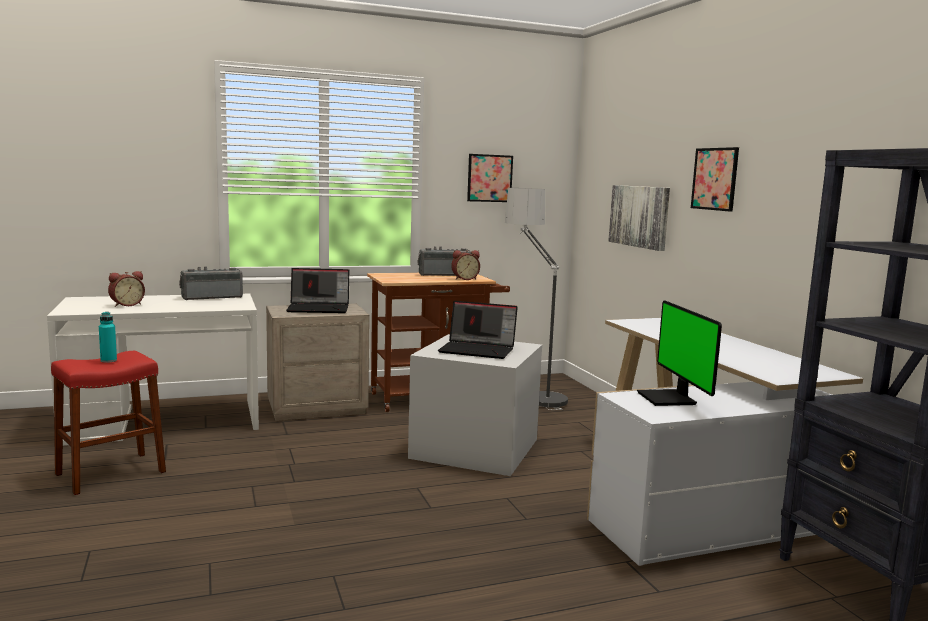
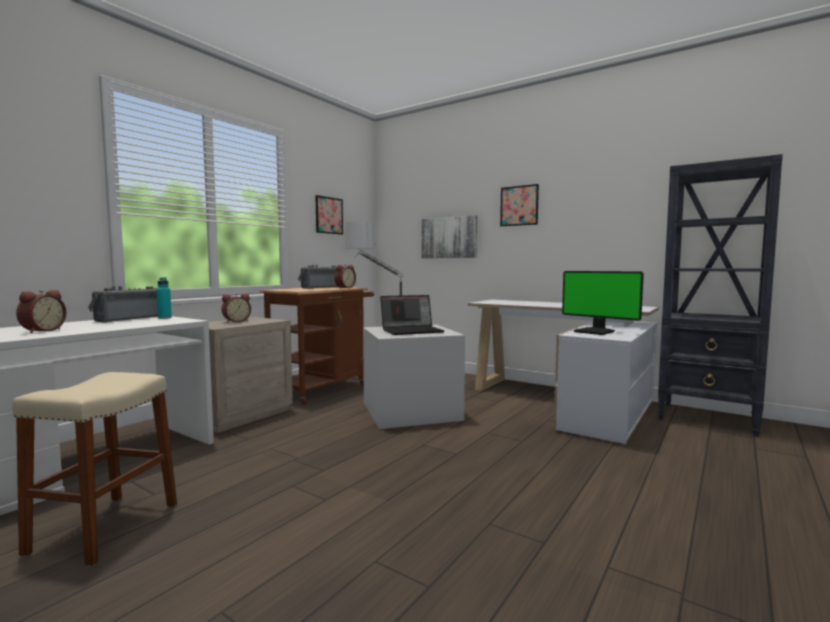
camera: 35 degrees left, 5 degrees down
red stool [51,351,166,495] -> beige stool [12,372,177,566]
turquoise bottle [99,312,117,363] -> turquoise bottle moved to [157,277,172,319]
laptop [286,268,349,313] -> alarm clock [221,293,251,323]

